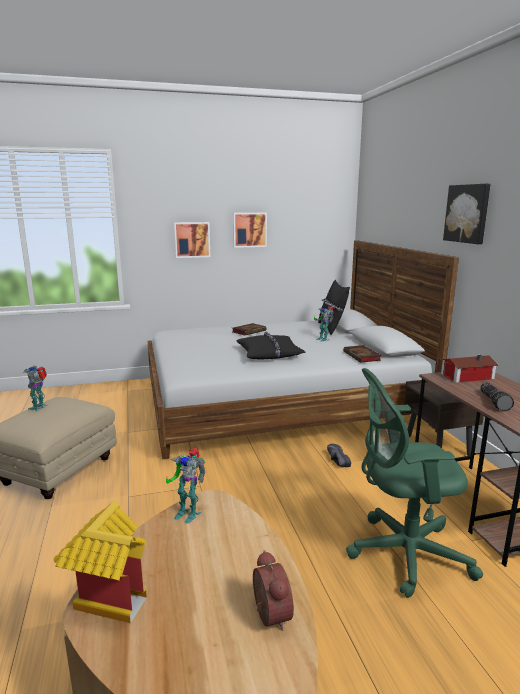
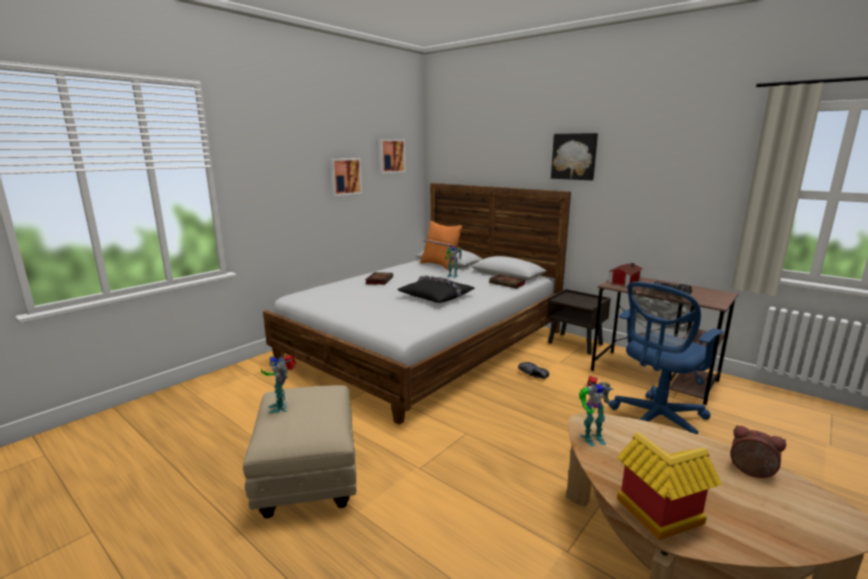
camera: 35 degrees left, 0 degrees up
picture [174,222,210,258] -> picture moved to [379,139,405,173]
black pillow [318,280,350,335] -> orange pillow [420,220,462,271]
green office chair [346,368,483,598] -> blue office chair [609,282,723,434]

